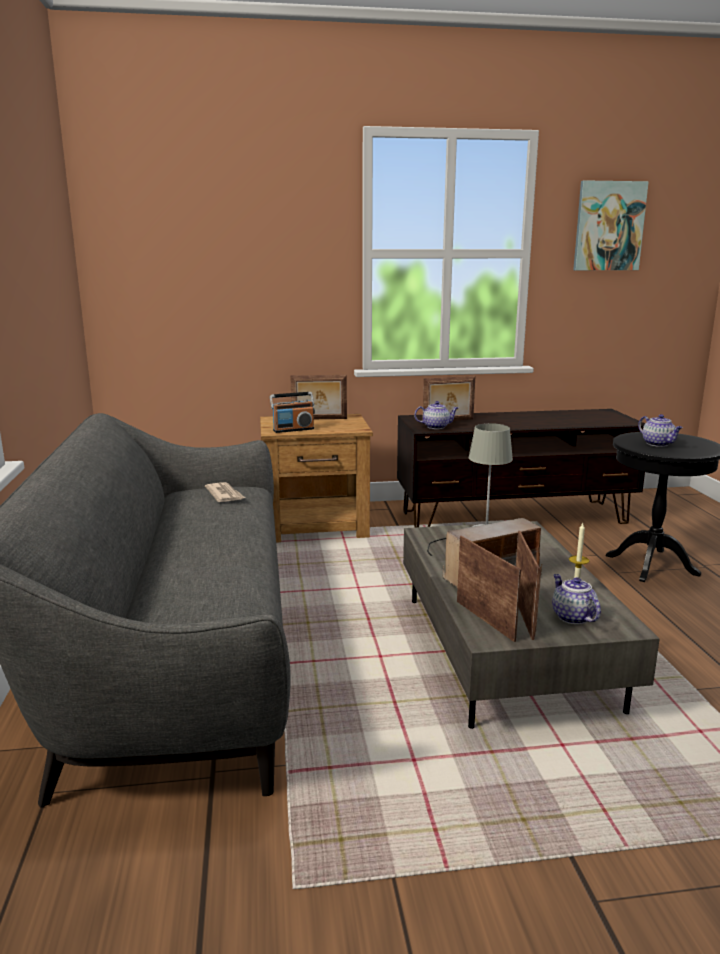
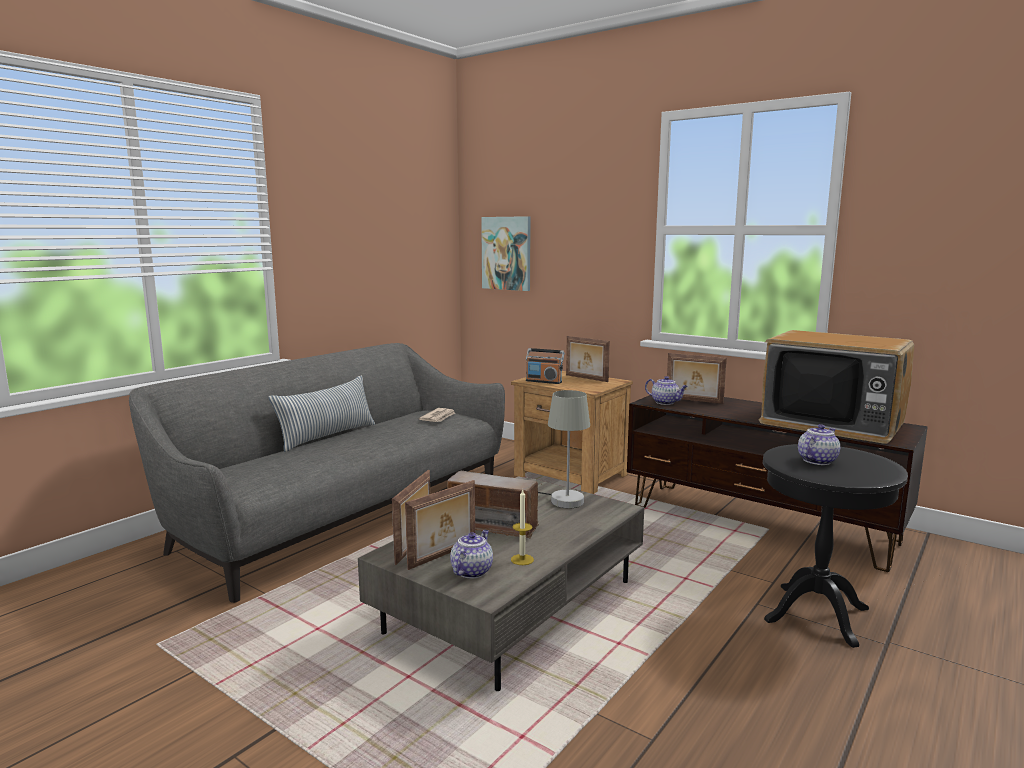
camera: 45 degrees right, 5 degrees down
picture [573,180,649,270] -> picture moved to [481,216,531,291]
teapot [638,414,683,447] -> teapot turned 150 degrees counterclockwise [798,424,840,465]
none -> pillow [269,376,375,452]
none -> television [758,330,914,444]

